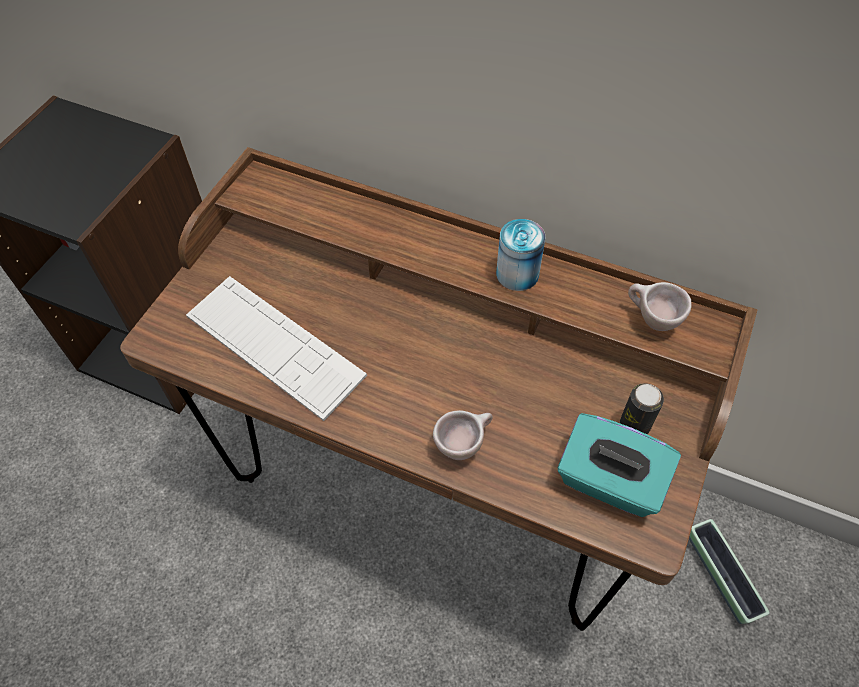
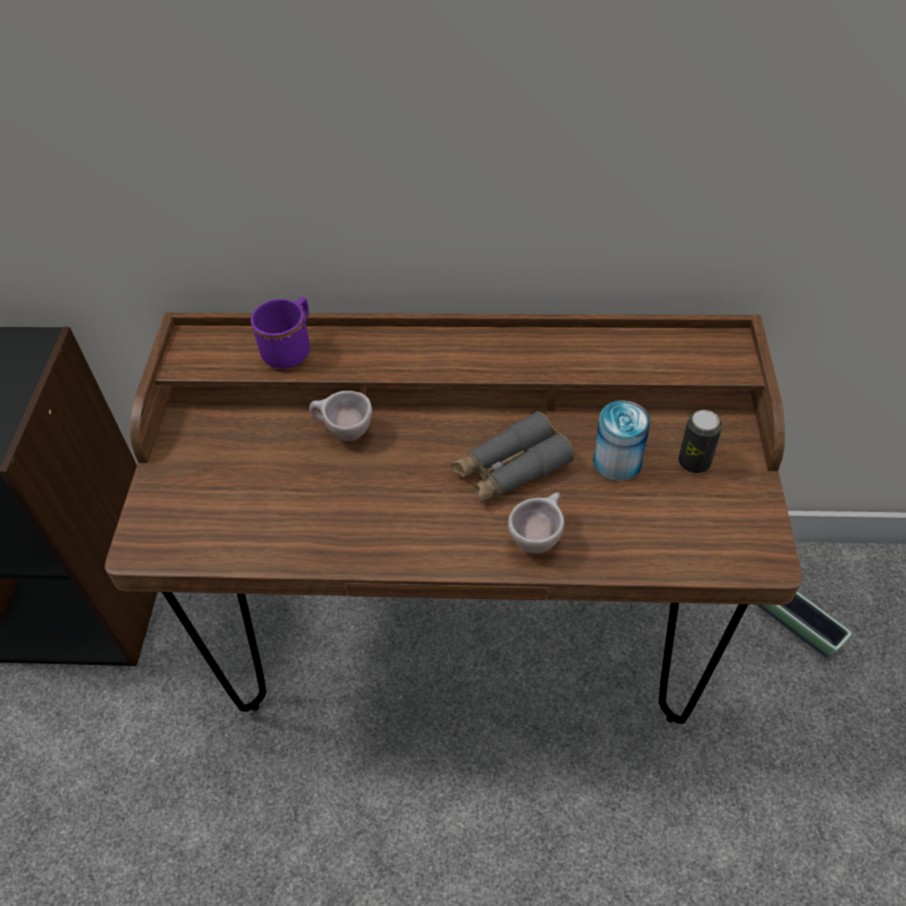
camera: 20 degrees left, 5 degrees down
keyboard [186,276,367,421] -> none
can [496,219,545,291] -> can moved to [593,401,651,481]
turquoise tissue box [558,413,681,517] -> none
beige cup [628,282,691,331] -> beige cup moved to [309,391,372,441]
none -> purple mug [251,296,310,369]
none -> grey binoculars [450,411,574,504]

